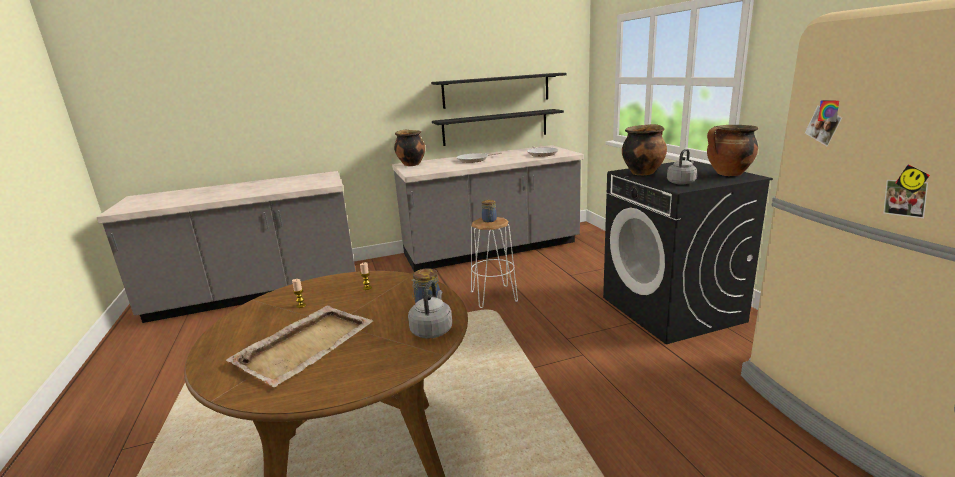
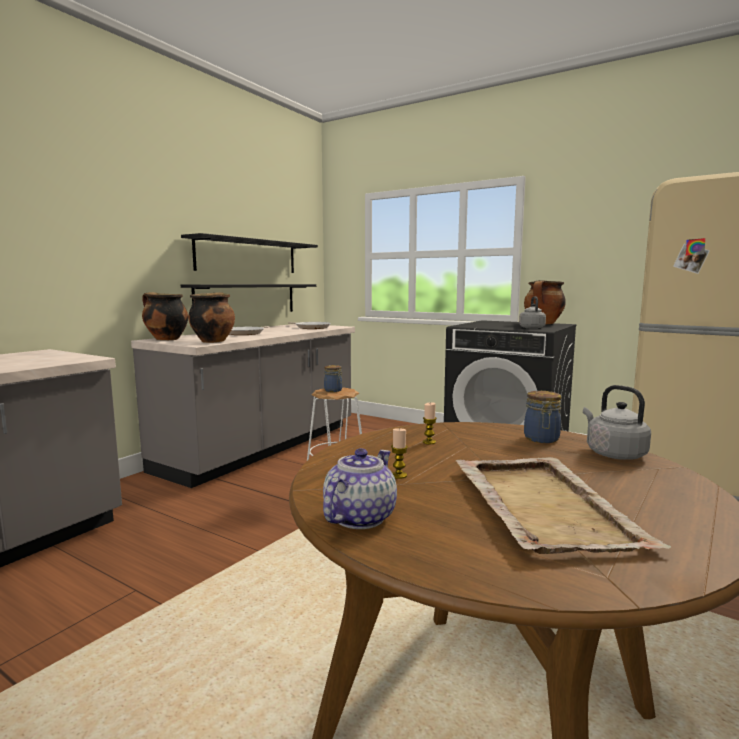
camera: 40 degrees left, 10 degrees down
cooking pot [622,124,667,175] -> cooking pot moved to [188,292,235,343]
none -> teapot [323,448,397,529]

